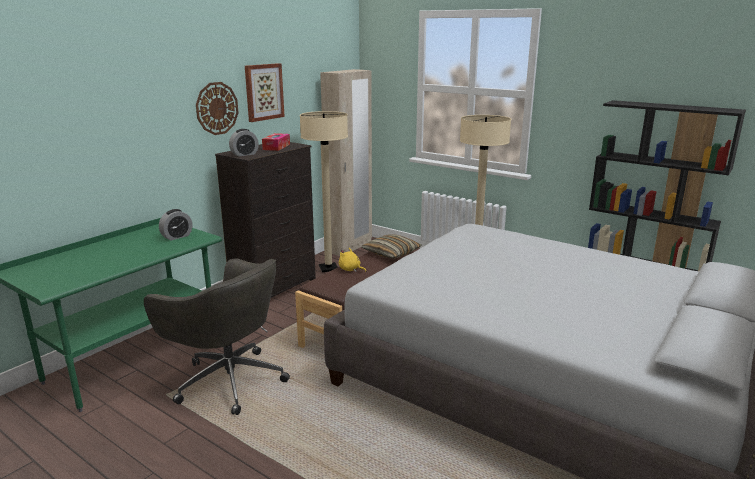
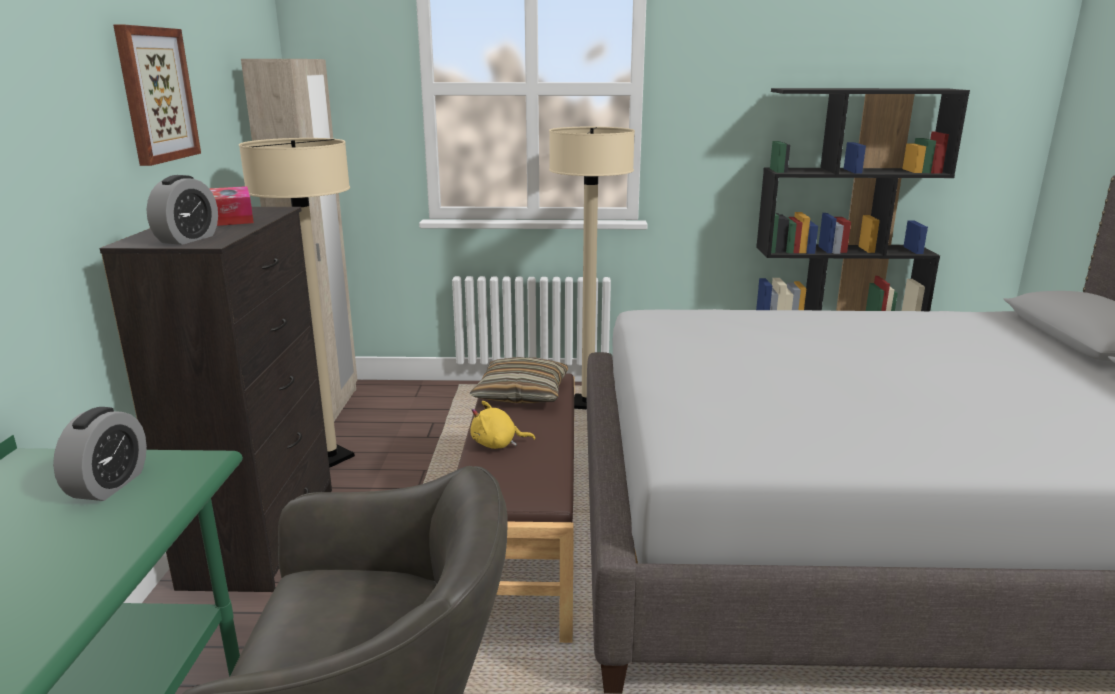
camera: 35 degrees left, 0 degrees up
wall clock [196,82,239,135] -> none

